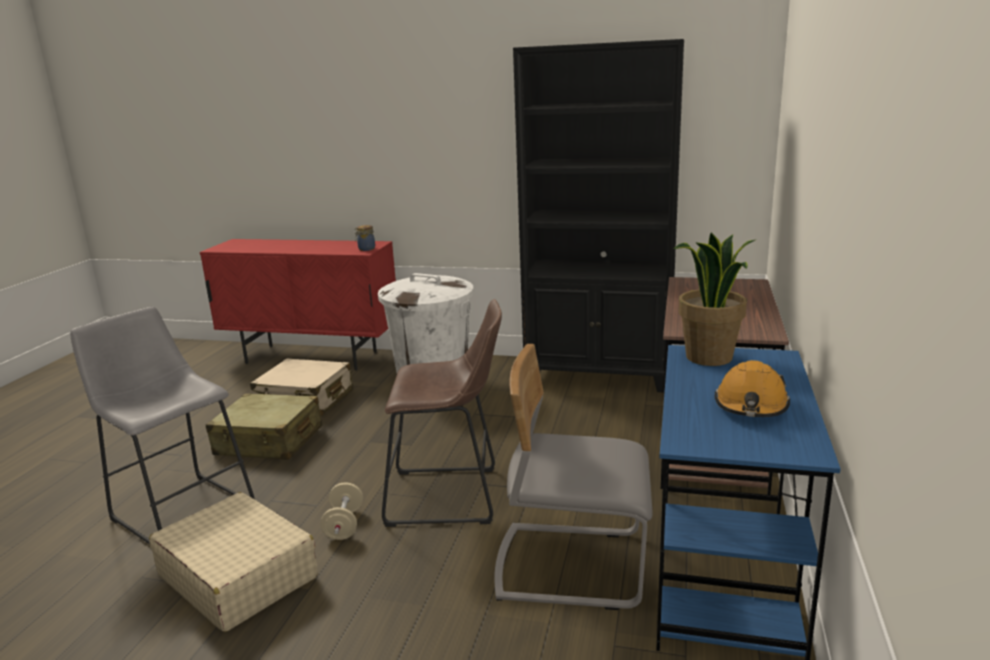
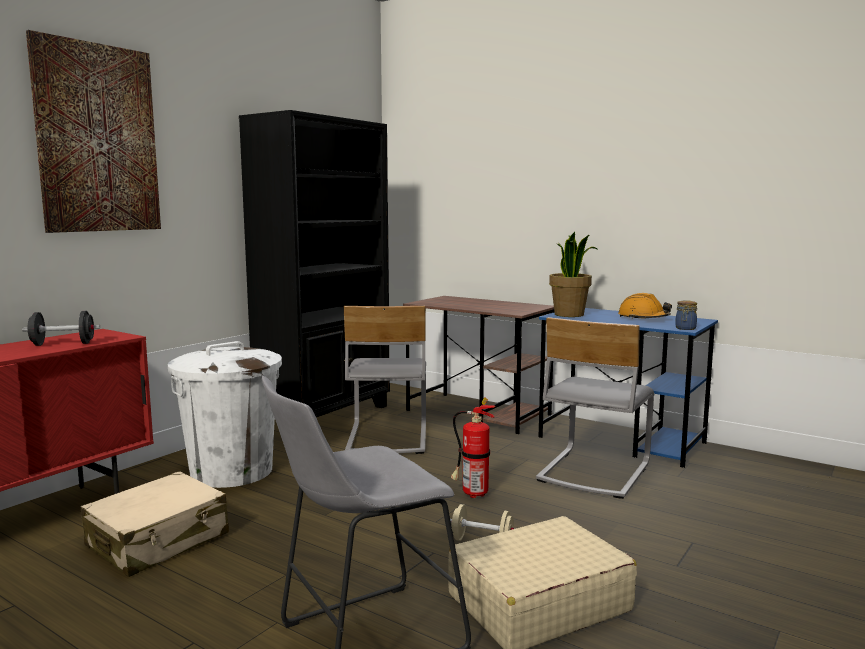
camera: 70 degrees left, 10 degrees down
beige suitcase [206,393,322,460] -> none
jar [355,225,375,251] -> jar moved to [675,300,697,330]
brown stool [382,299,502,527] -> fire extinguisher [451,397,496,498]
none -> black dumbbell [22,311,100,346]
none -> picture [26,30,161,233]
none -> grey chair [344,306,426,454]

